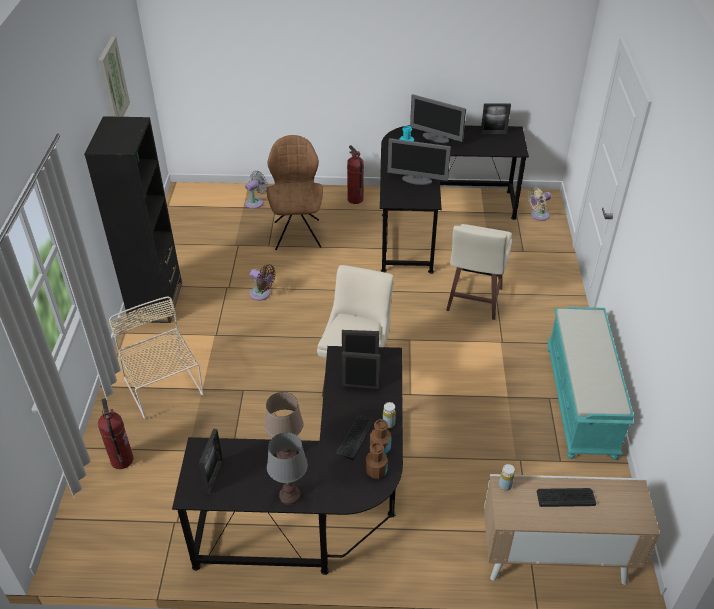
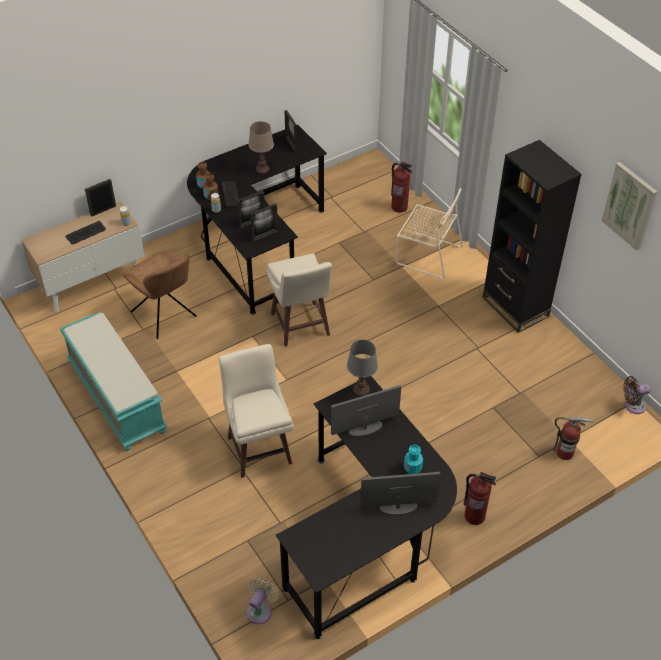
camera: 145 degrees right, 5 degrees up
grey fan [245,171,268,209] -> fire extinguisher [553,417,593,460]
brown fan [250,264,276,301] -> brown fan moved to [624,376,651,414]
brown chair [267,135,323,250] -> brown chair moved to [123,252,197,339]
grey table lamp [267,432,308,505] -> grey table lamp moved to [347,340,378,397]
picture frame [481,103,511,134] -> picture frame moved to [85,179,116,217]

